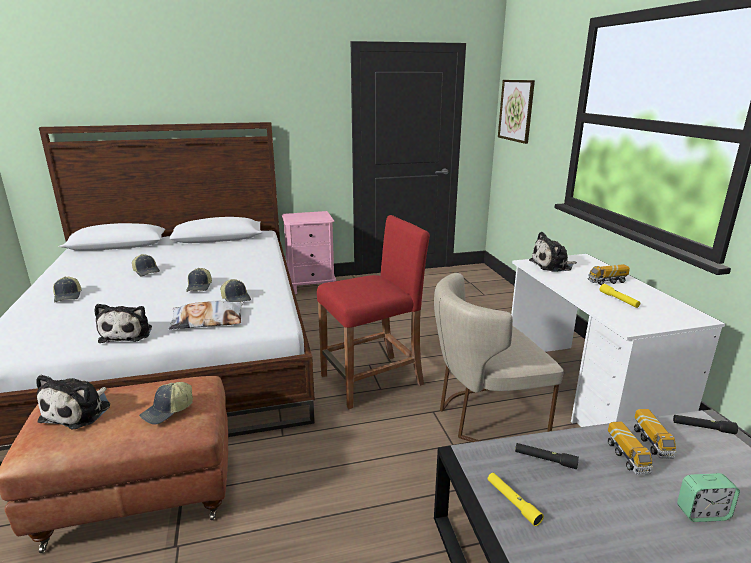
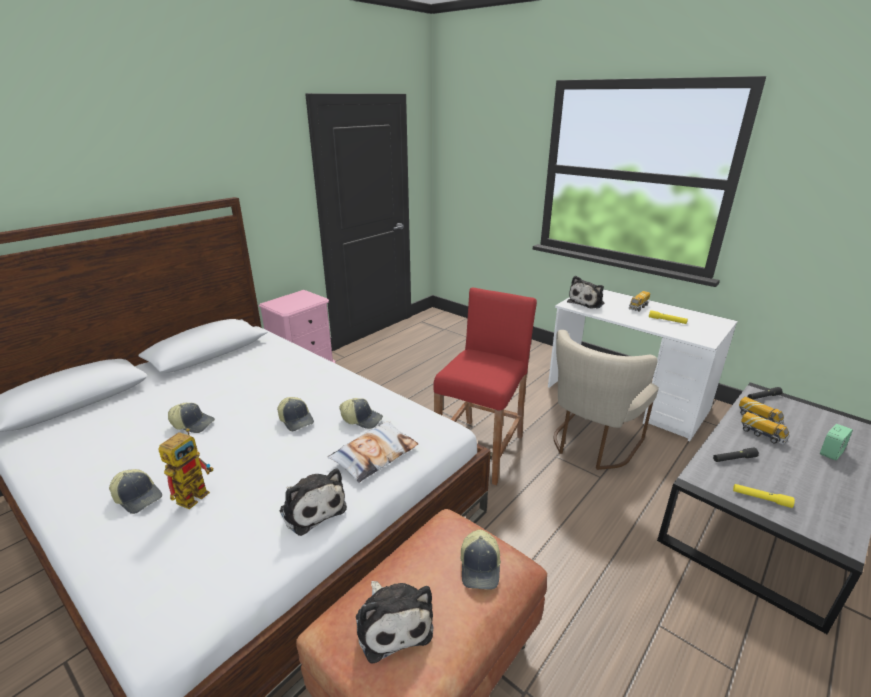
camera: 35 degrees left, 5 degrees up
picture [498,80,535,144] -> none
none -> toy robot [158,428,213,509]

